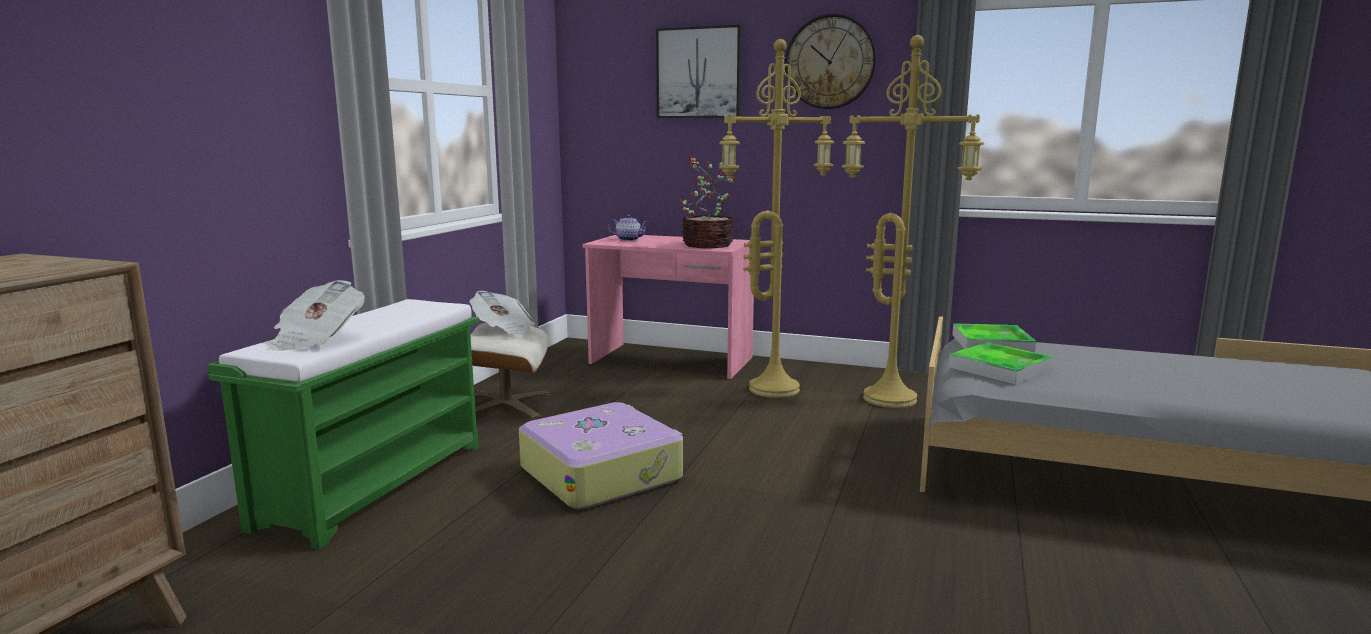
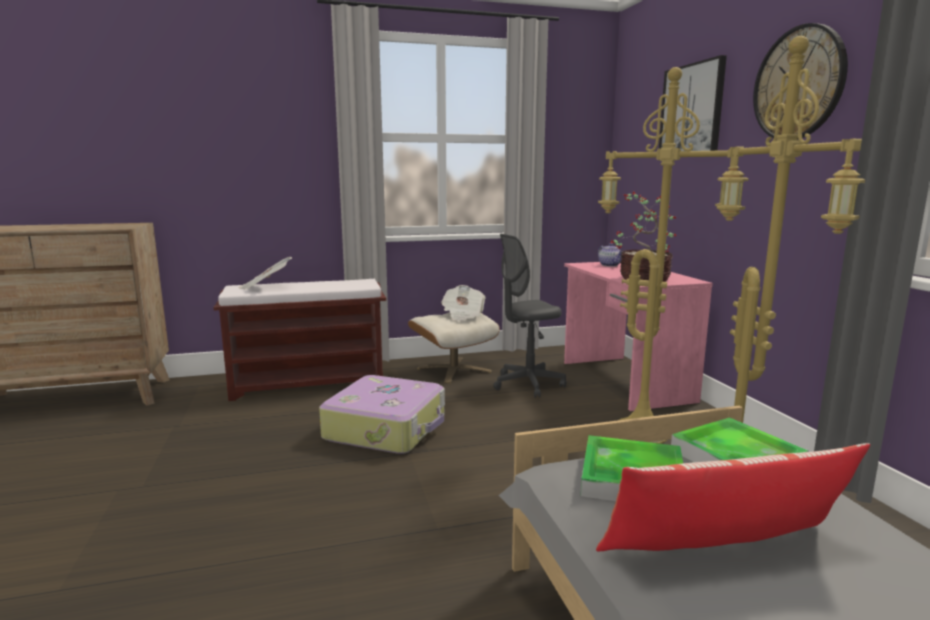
camera: 55 degrees right, 0 degrees up
green bench [208,299,479,550] -> brown bench [213,279,386,401]
none -> grey office chair [493,234,566,398]
none -> pillow [596,443,870,551]

